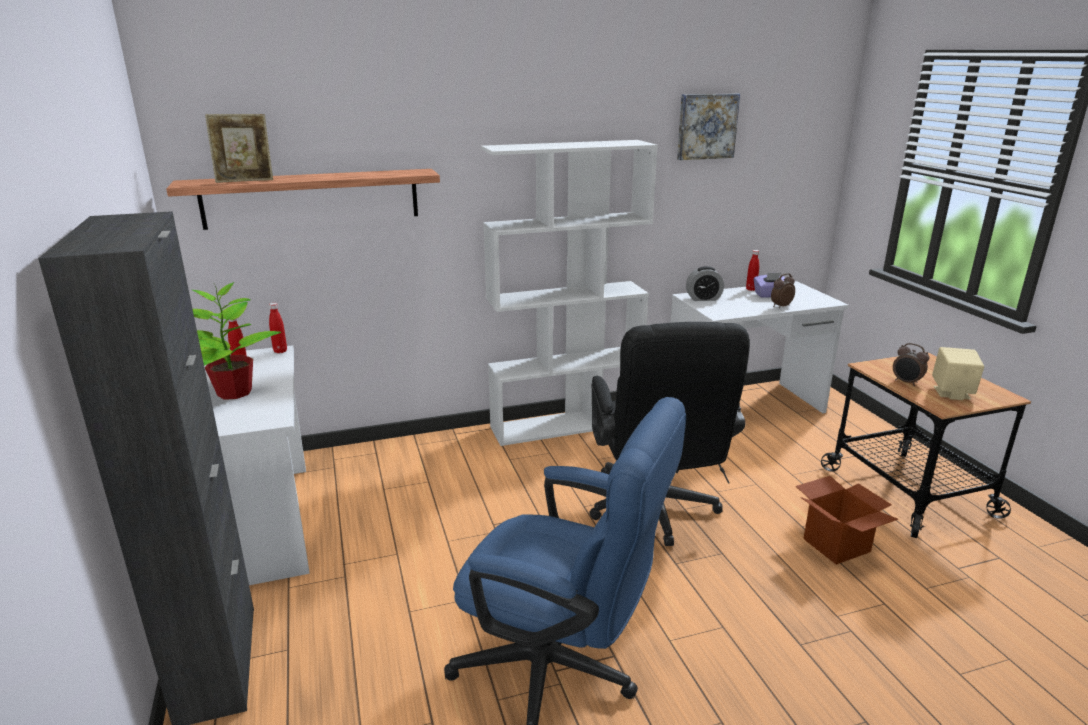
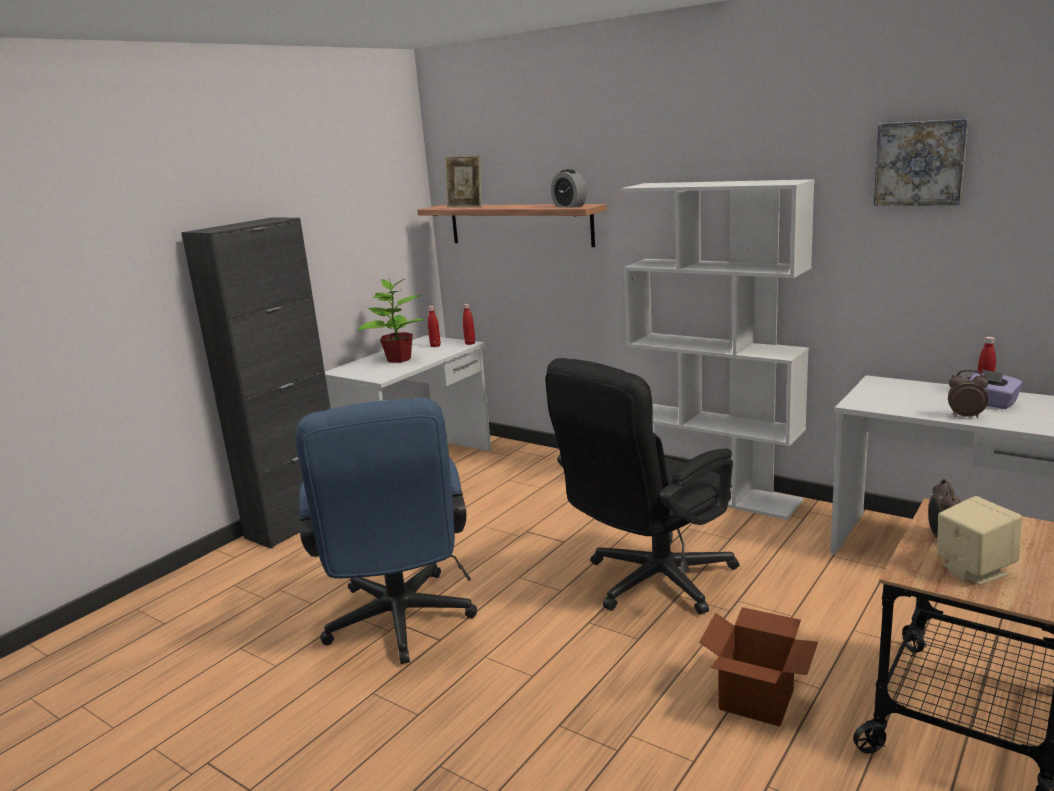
camera: 55 degrees right, 5 degrees down
alarm clock [686,266,724,301] -> alarm clock moved to [551,169,587,208]

